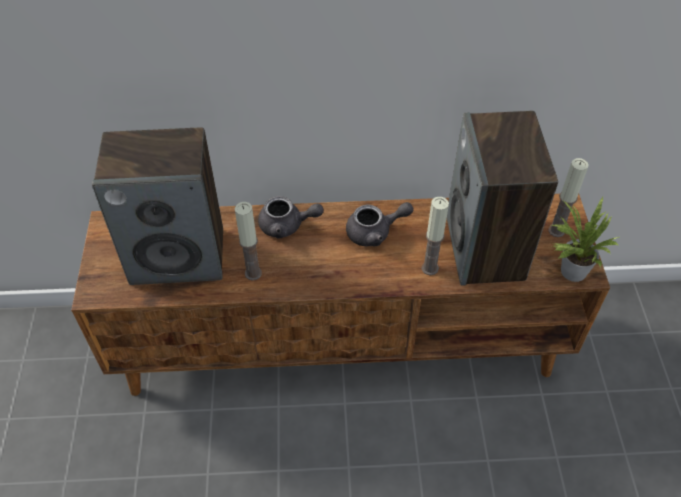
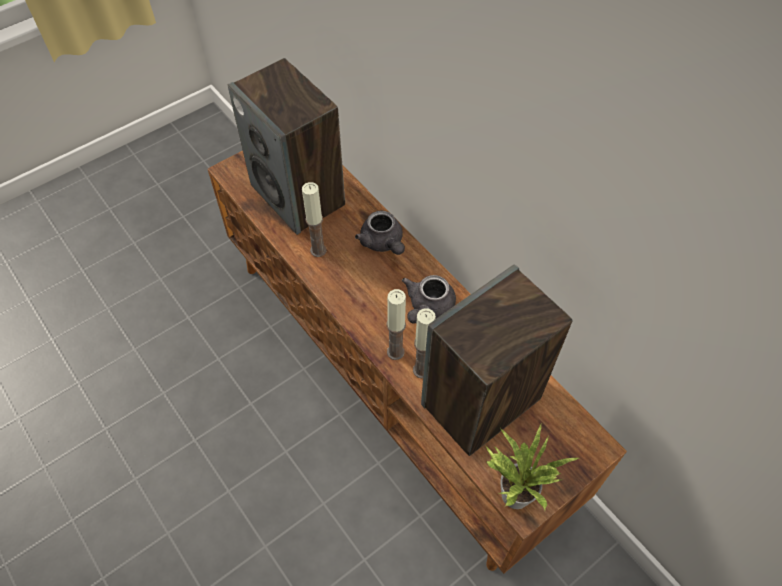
camera: 55 degrees right, 5 degrees up
grey teapot [346,202,414,246] -> grey teapot turned 75 degrees clockwise [402,275,456,324]
candle [548,158,589,237] -> candle moved to [386,289,406,360]

